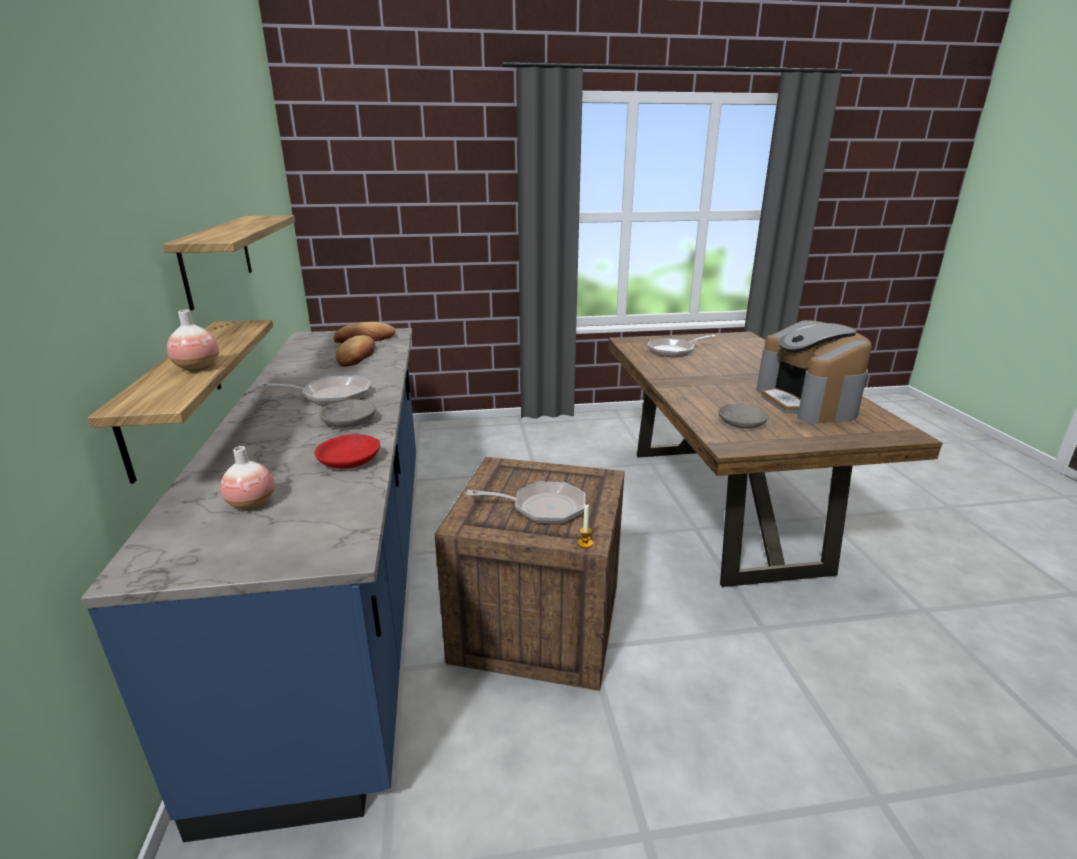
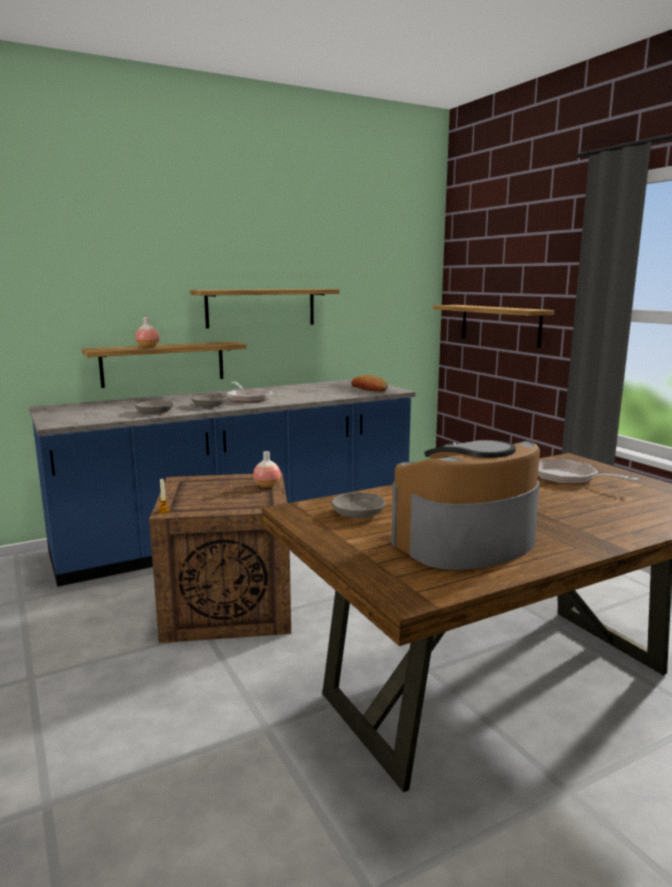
camera: 70 degrees right, 10 degrees down
vase [220,446,275,510] -> vase moved to [253,451,281,488]
red bowl [314,434,380,469] -> grey bowl [135,400,174,414]
bread [336,335,375,366] -> none
frying pan [466,482,586,525] -> none
none -> shelf [433,305,554,348]

